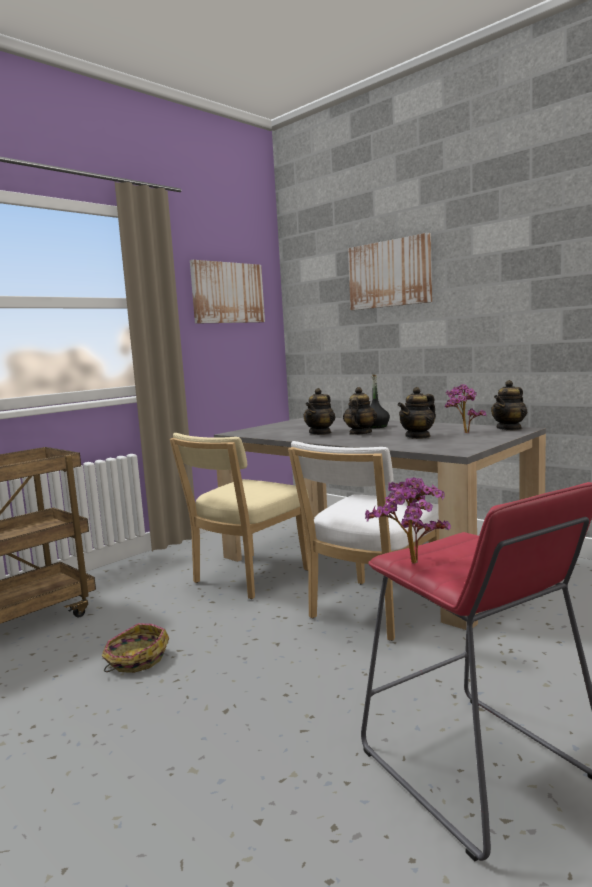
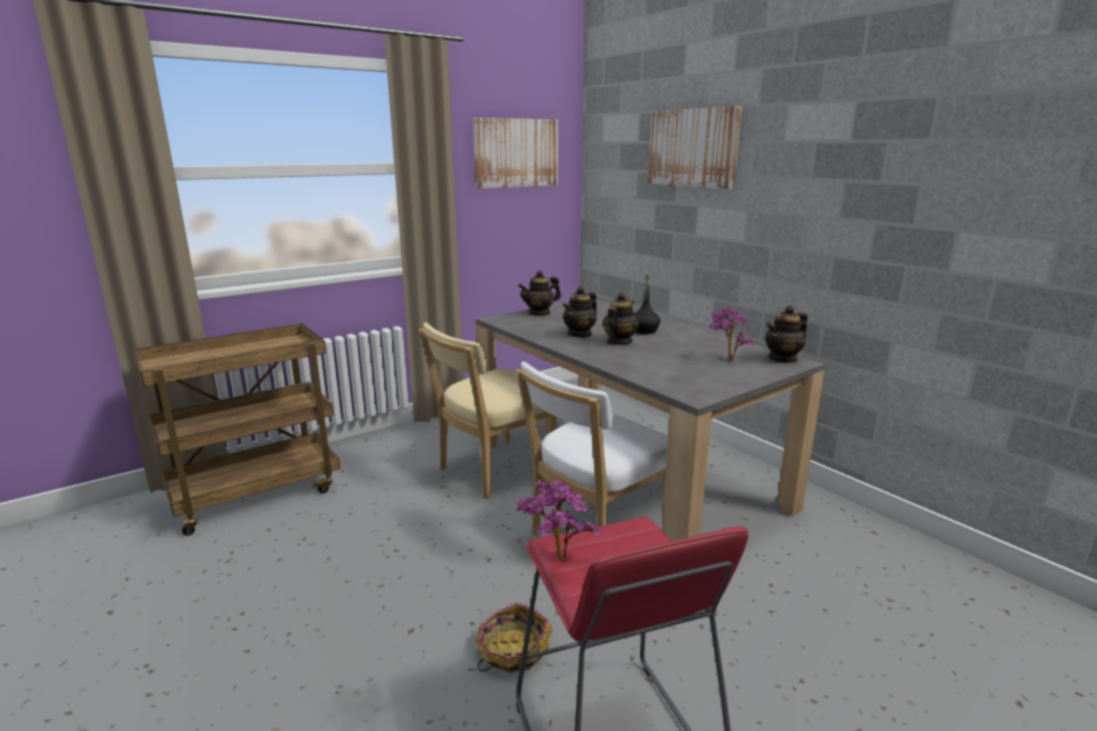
camera: 10 degrees right, 10 degrees up
basket [102,623,169,673] -> basket moved to [475,603,552,673]
teapot [398,387,436,439] -> teapot moved to [518,270,561,316]

